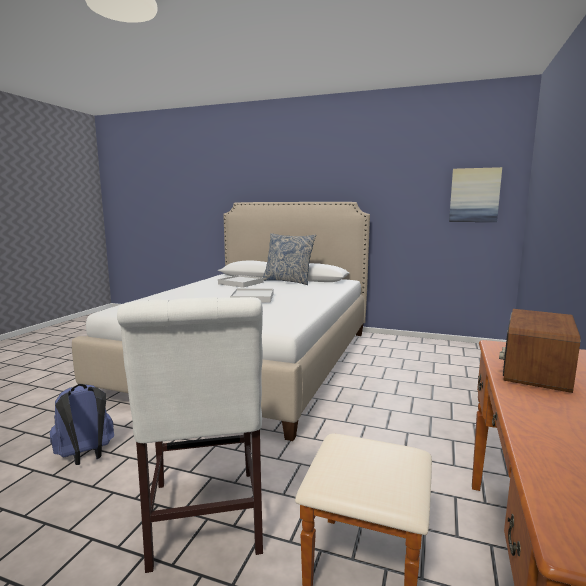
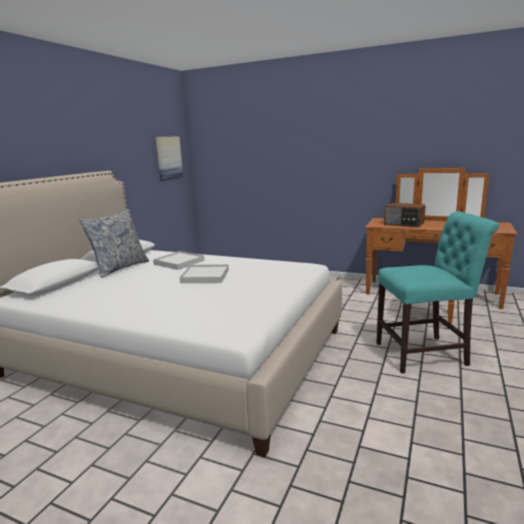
camera: 85 degrees left, 5 degrees up
blue backpack [50,384,114,465] -> none
white chair [117,297,263,573] -> turquoise chair [376,211,499,373]
white tray [218,275,264,288] -> white tray moved to [153,251,205,270]

